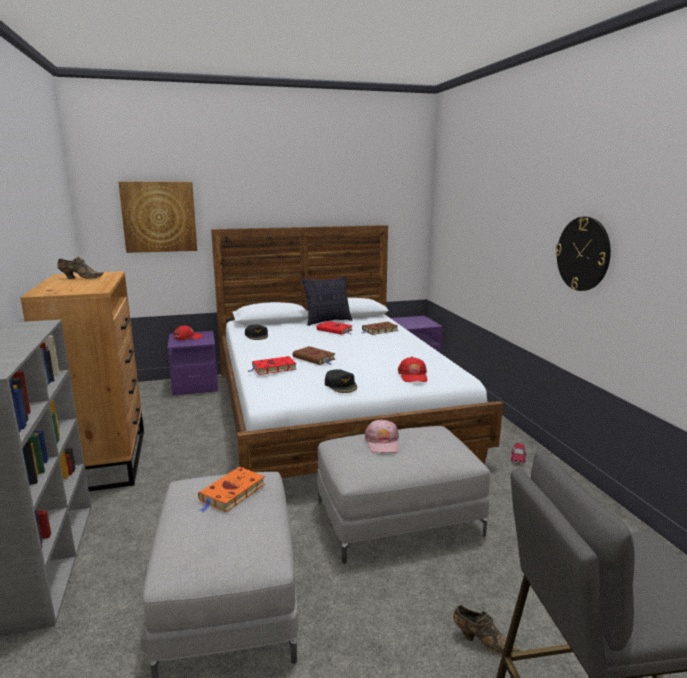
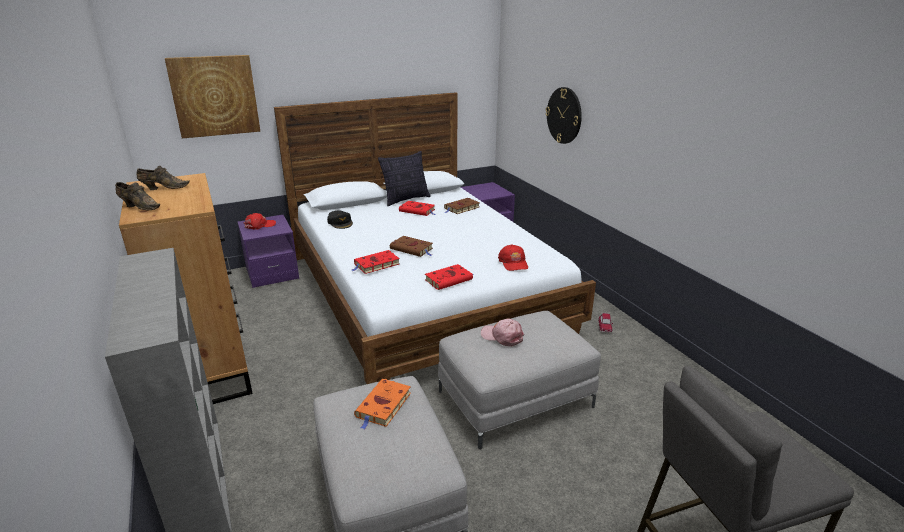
camera: 10 degrees left, 10 degrees up
black cap [325,370,357,393] -> red book [425,264,474,290]
pink cap [364,419,399,453] -> pink cap turned 135 degrees clockwise [481,319,524,347]
brown shoe [453,605,519,655] -> brown shoe moved to [115,182,160,210]
wall clock [555,217,611,291] -> wall clock moved to [545,87,582,144]

